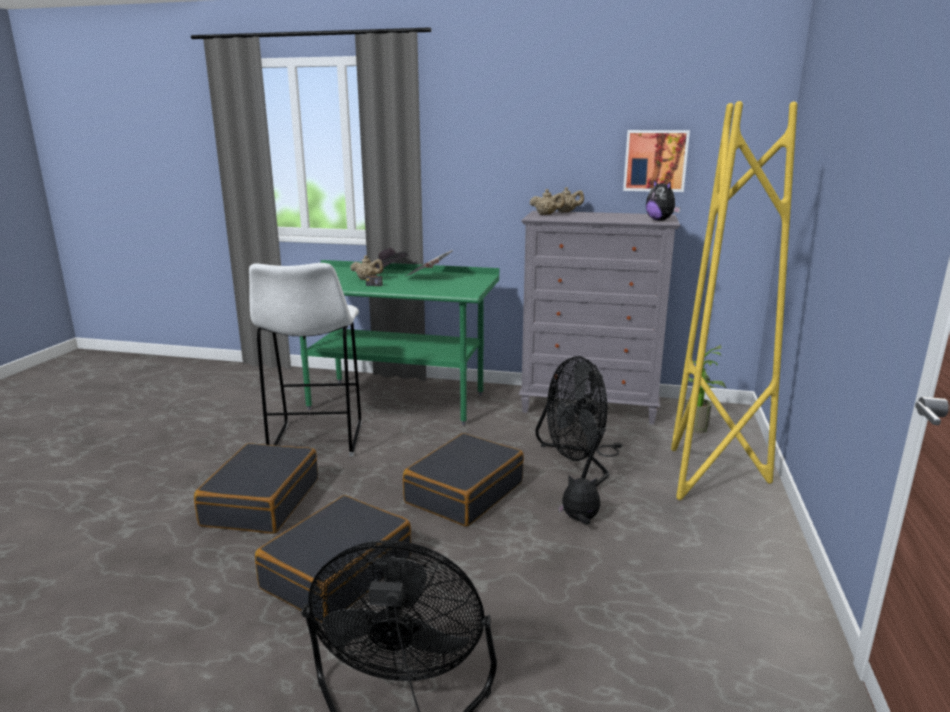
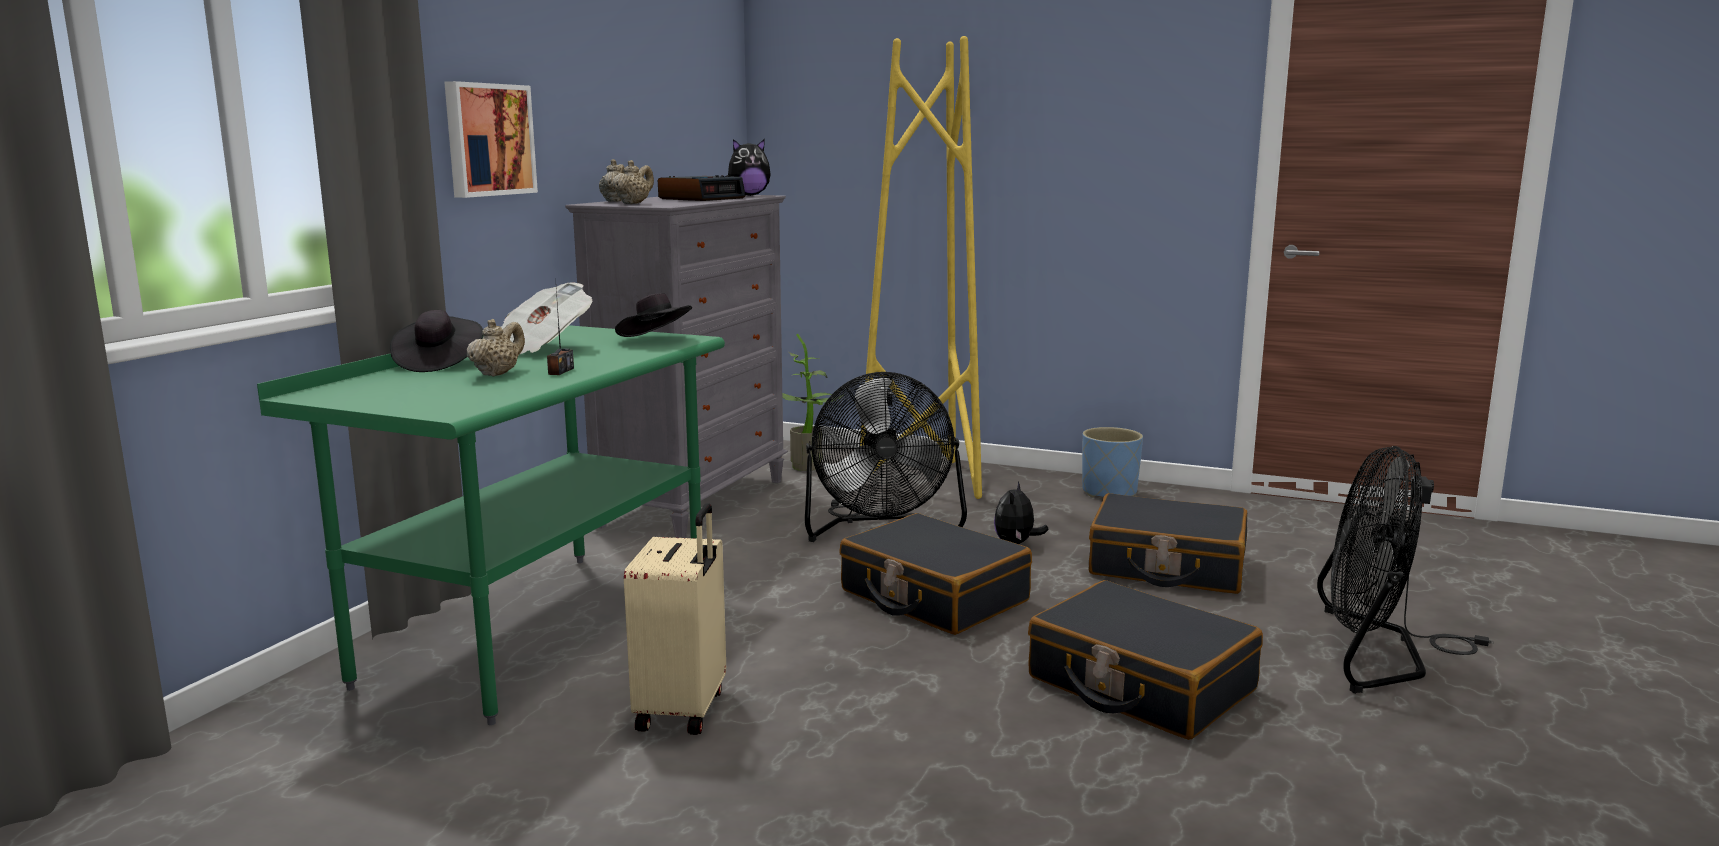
camera: 80 degrees left, 5 degrees down
black suitcase [194,443,318,534] -> black suitcase moved to [1089,493,1247,594]
white stool [249,263,362,457] -> beige suitcase [624,503,726,735]
picture [623,130,690,192] -> picture moved to [444,81,538,198]
none -> black hat [615,293,692,337]
none -> alarm clock [658,175,746,201]
none -> blue planter [1082,427,1143,498]

